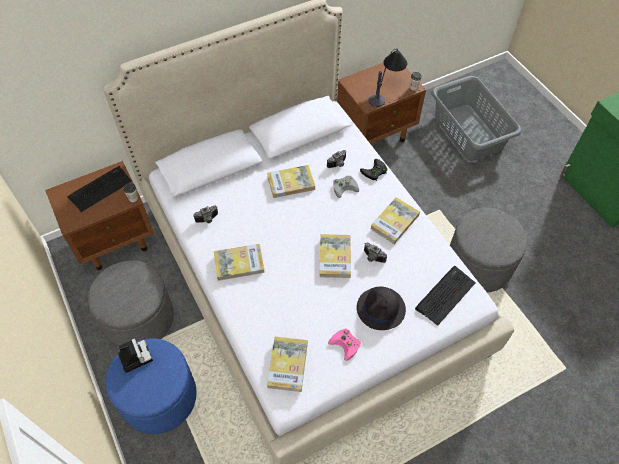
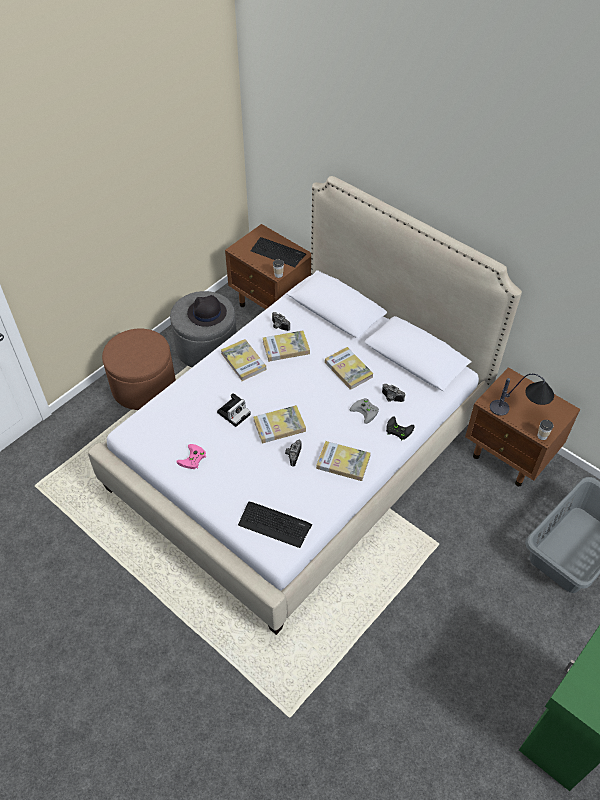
camera: 70 degrees right, 5 degrees down
blue ottoman [106,338,197,434] -> brown ottoman [102,329,176,410]
camera [118,338,153,373] -> camera moved to [217,393,251,427]
book [267,337,308,392] -> book moved to [263,330,310,362]
black hat [357,287,406,330] -> black hat moved to [187,295,227,327]
grey ottoman [450,208,527,292] -> none

